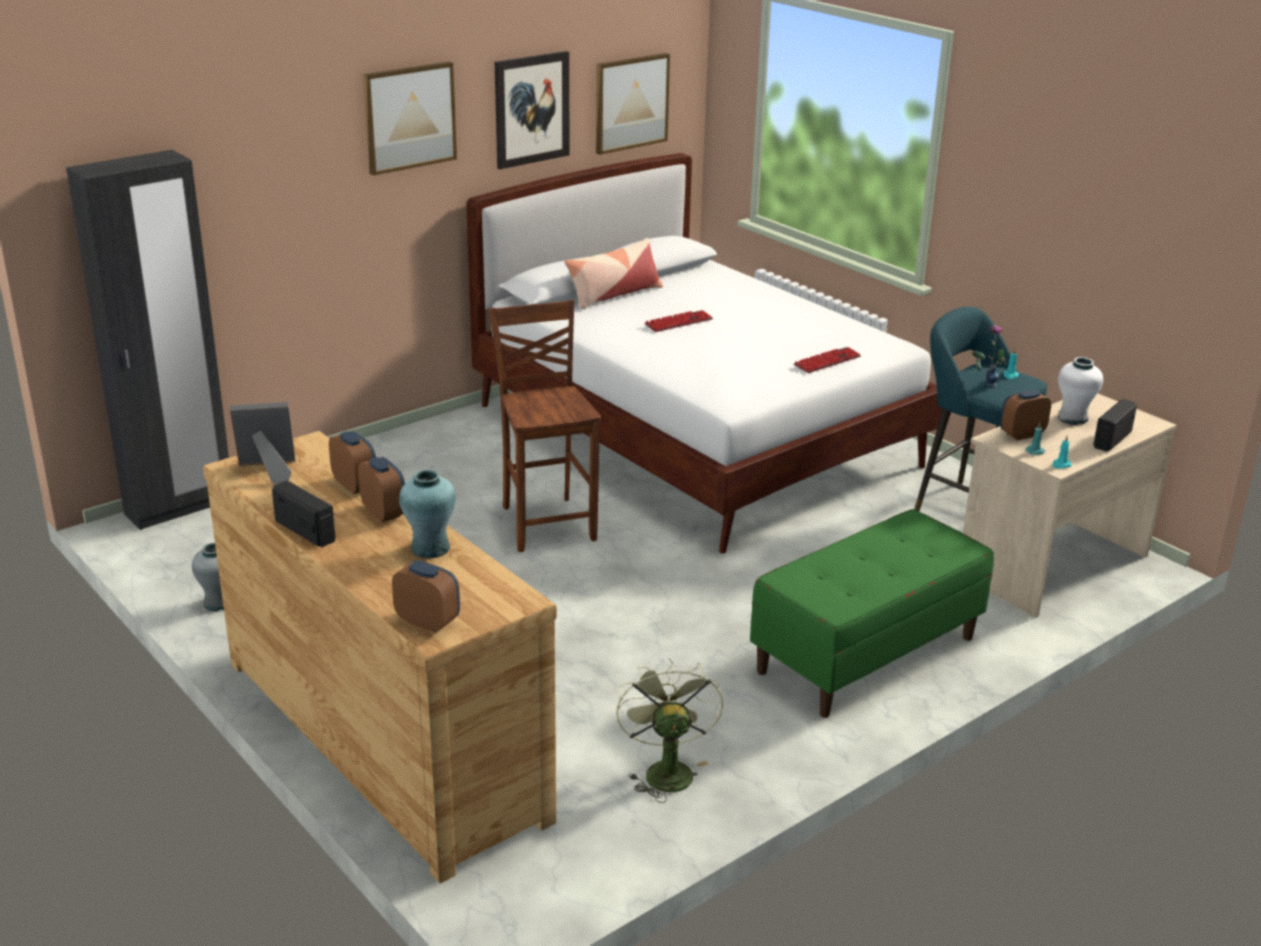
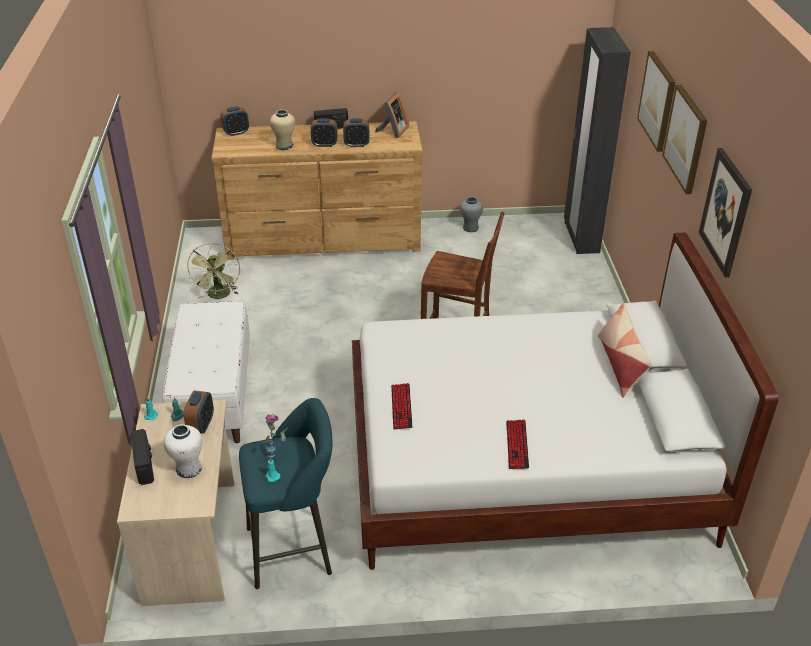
camera: 125 degrees right, 10 degrees up
turquoise vase [399,470,456,559] -> beige vase [270,109,296,150]
picture [596,53,670,155] -> picture moved to [637,51,676,152]
green fan [616,658,723,803] -> green fan turned 60 degrees clockwise [187,243,240,299]
keyboard [645,310,713,332] -> keyboard moved to [506,420,529,469]
green bench [750,509,994,718] -> white bench [163,301,250,443]

